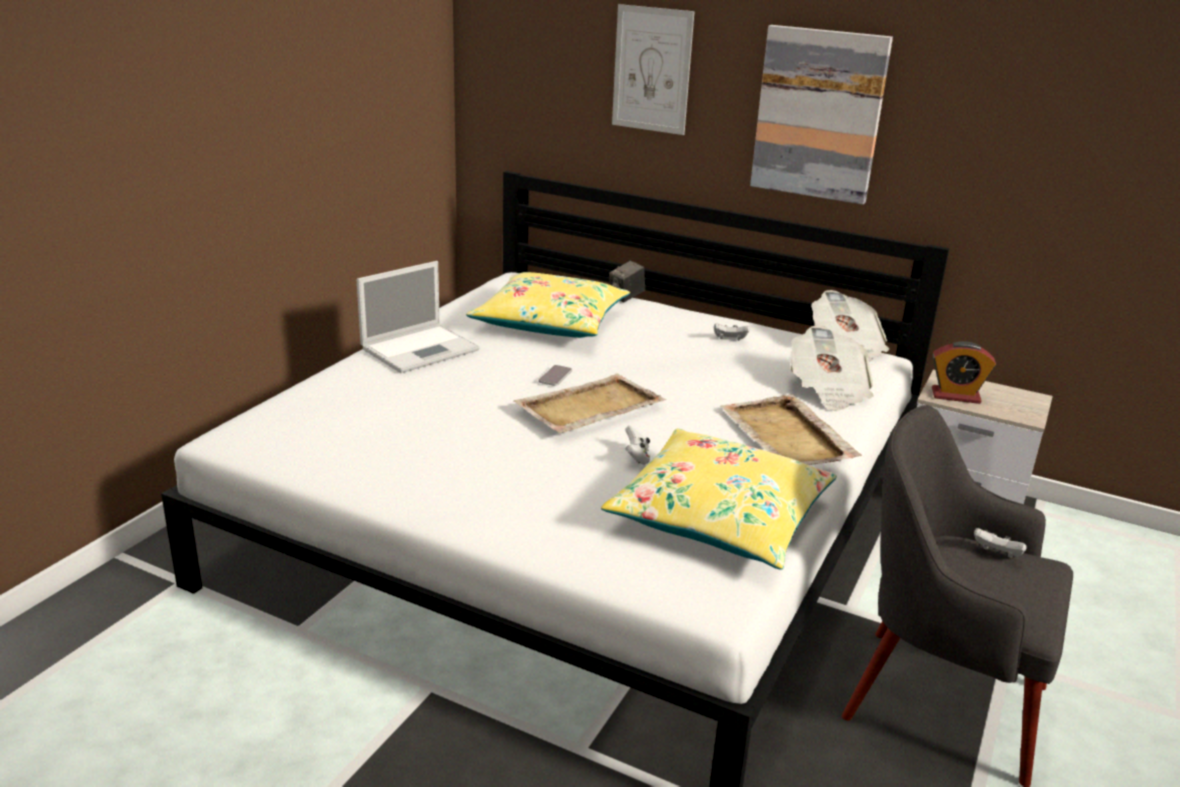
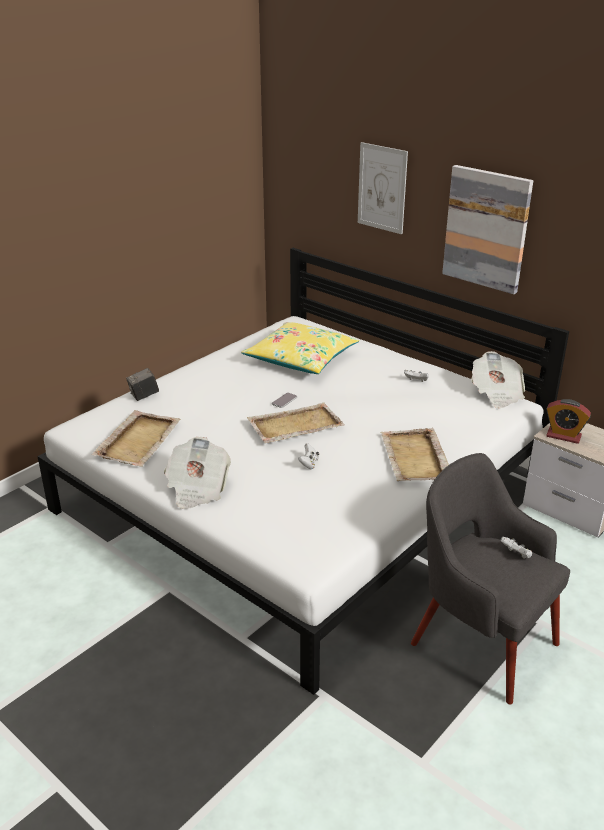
camera: 15 degrees right, 5 degrees up
laptop [357,261,479,373] -> none
yellow pillow [601,428,837,570] -> none
camera [609,260,645,303] -> camera moved to [126,368,159,401]
newspaper [790,326,873,411] -> newspaper moved to [164,437,231,509]
none -> beige tray [92,410,181,467]

